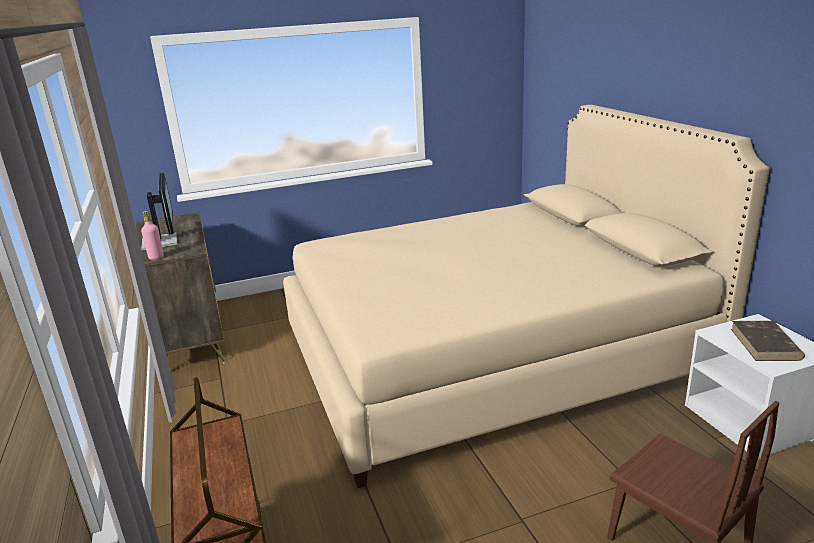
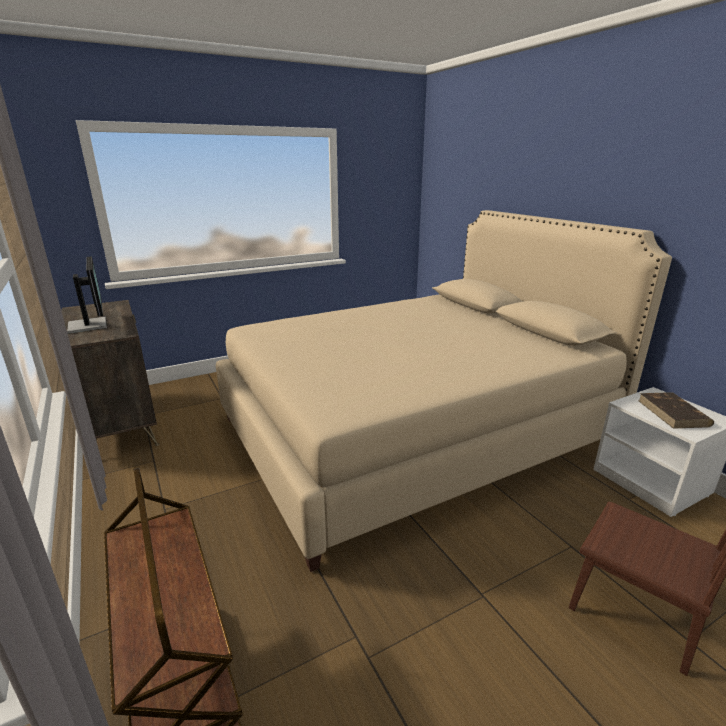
camera: 10 degrees left, 0 degrees up
pink bottle [141,211,164,260] -> none

